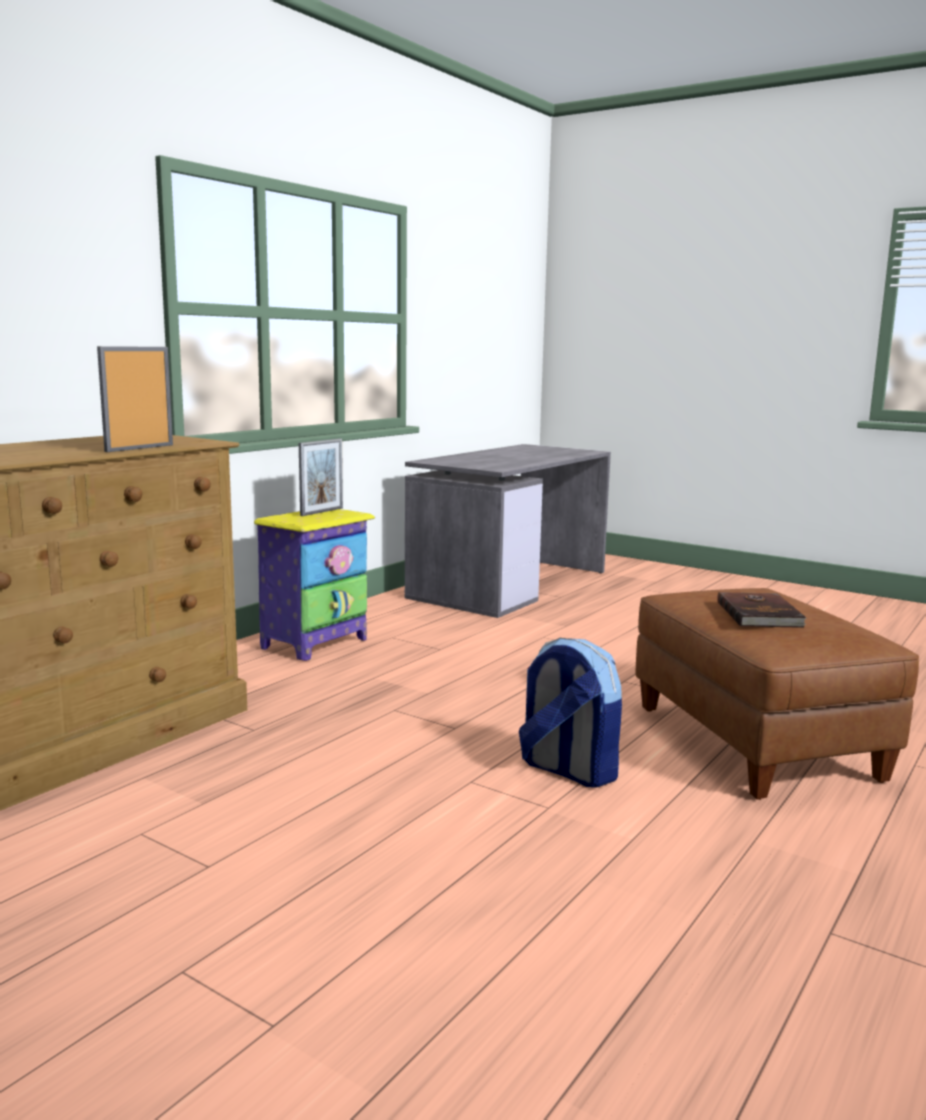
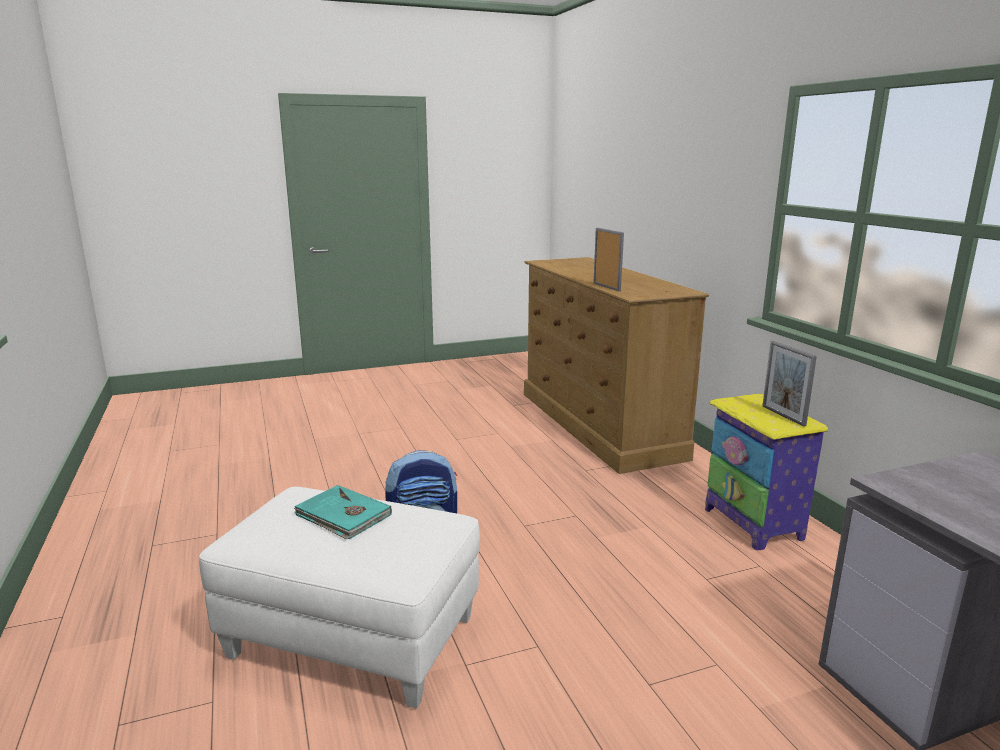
camera: 125 degrees right, 5 degrees up
brown ottoman [636,588,919,800] -> white ottoman [199,487,480,709]
brown book [717,592,807,628] -> turquoise book [294,485,392,539]

